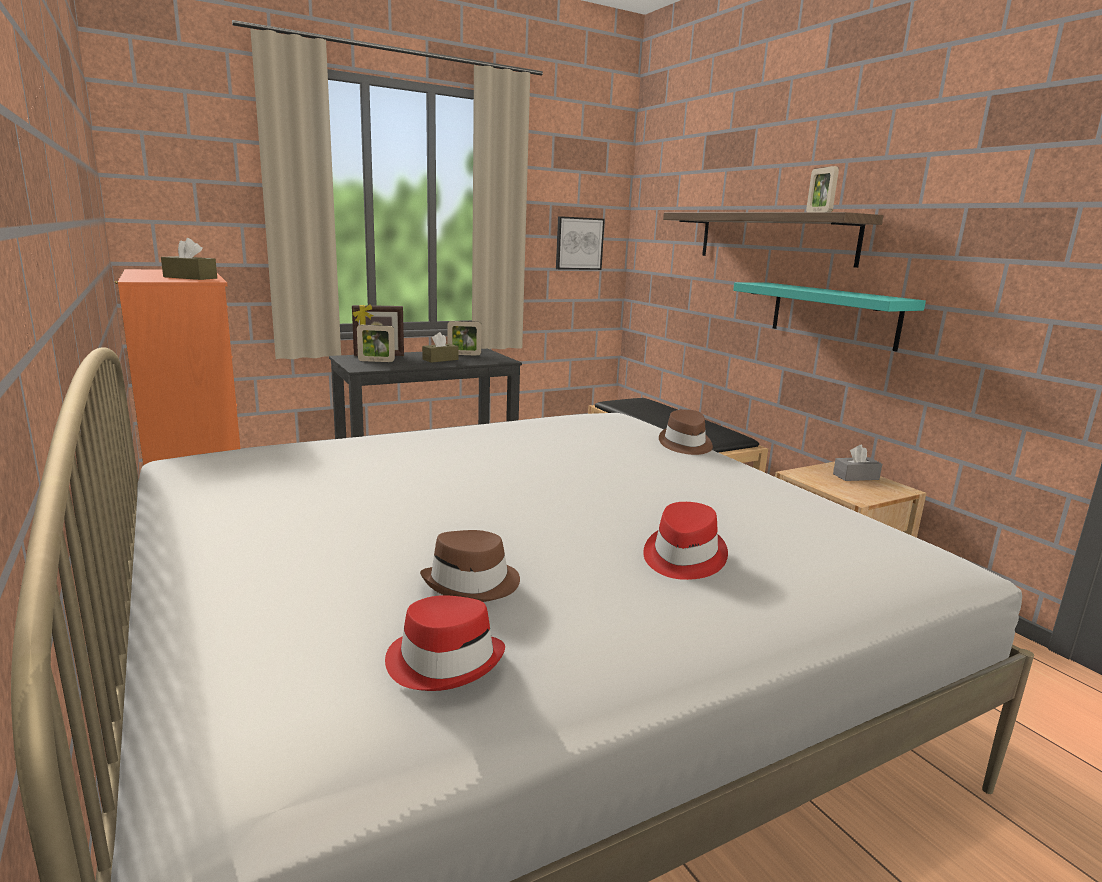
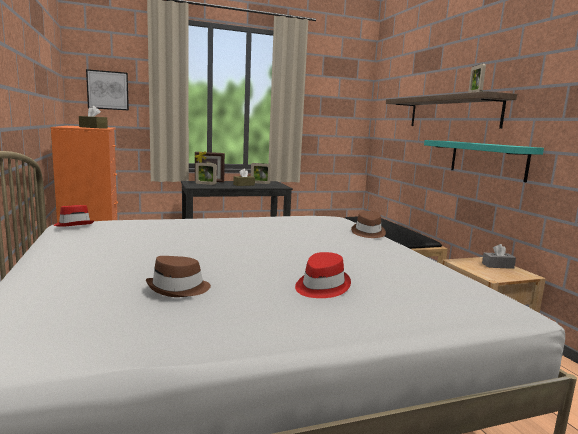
camera: 10 degrees right, 5 degrees down
red hat [385,595,505,691] -> red hat moved to [54,205,94,227]
picture [556,216,605,270] -> picture moved to [86,69,129,111]

